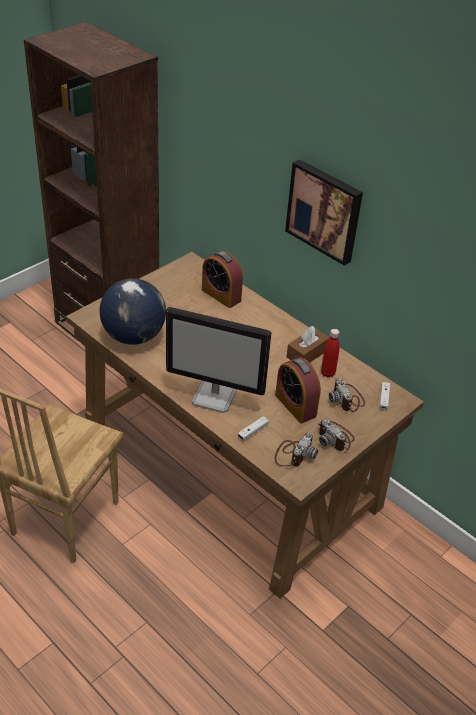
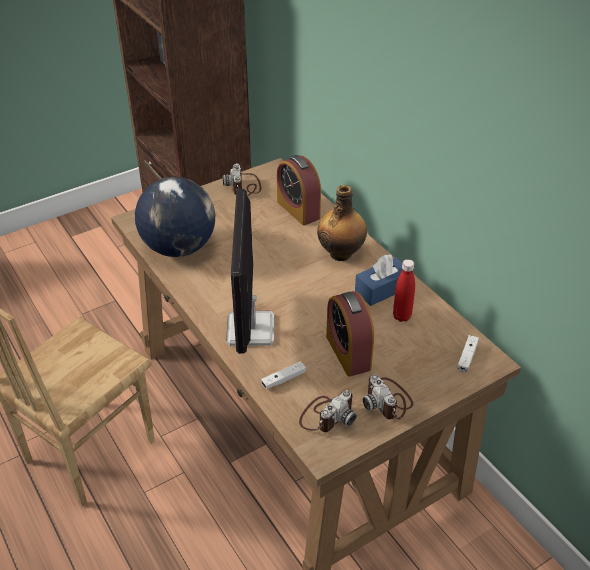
camera: 15 degrees right, 0 degrees up
monitor [166,307,272,413] -> monitor turned 60 degrees clockwise [226,189,274,354]
picture [285,159,363,266] -> none
brown tissue box [286,326,330,362] -> blue tissue box [355,255,403,306]
camera [329,378,365,412] -> camera moved to [223,163,261,196]
none -> bottle [317,185,367,261]

